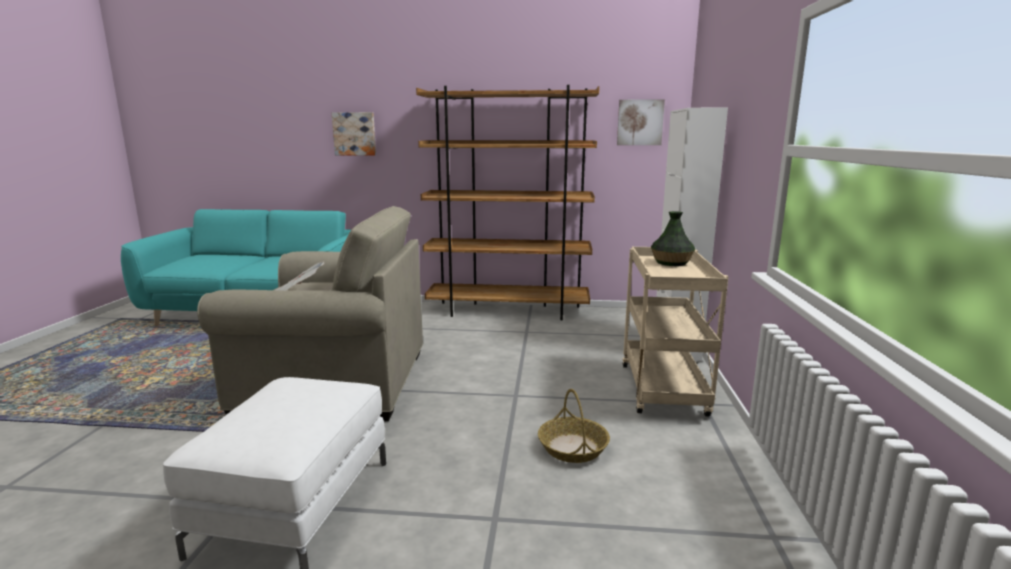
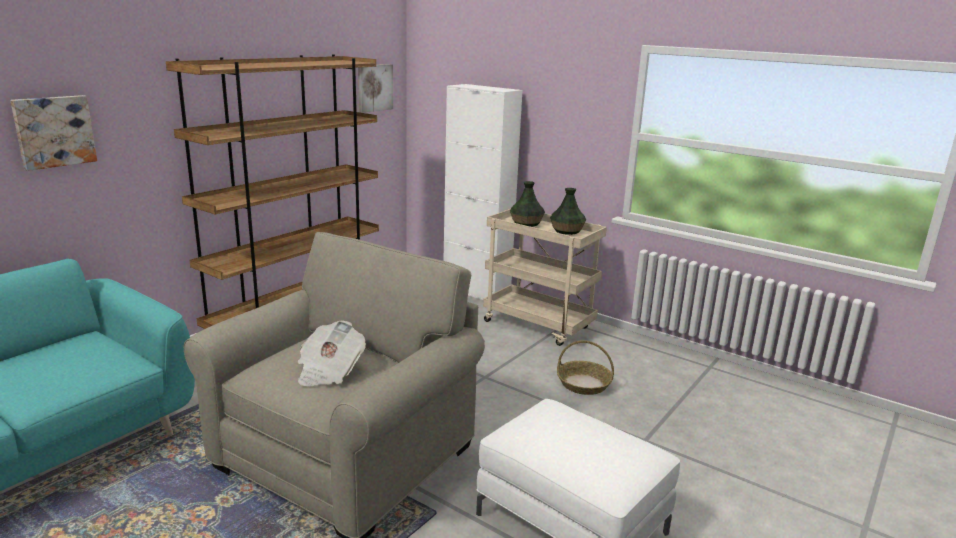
camera: 60 degrees left, 5 degrees up
none -> vase [550,188,586,235]

